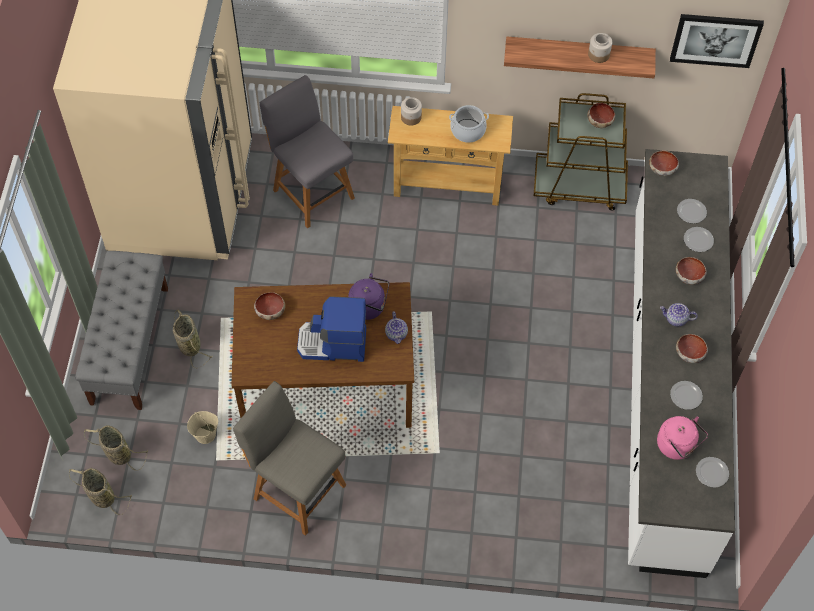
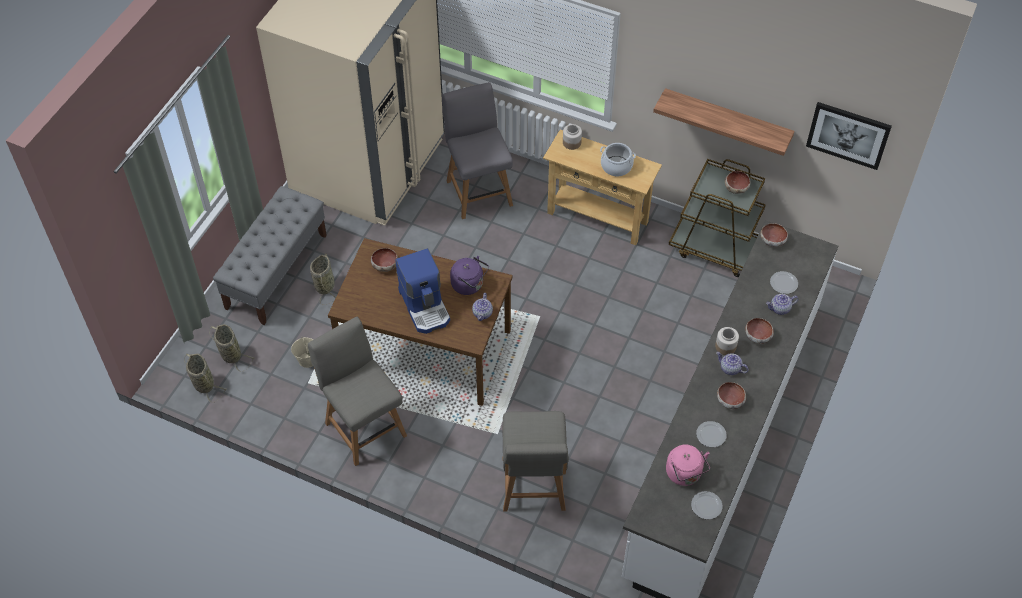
camera: 20 degrees right, 5 degrees down
coffee machine [297,296,366,362] -> coffee machine turned 135 degrees counterclockwise [395,248,450,334]
jar [588,33,612,63] -> jar moved to [715,327,739,355]
plate [684,227,714,252] -> teapot [766,294,798,315]
none -> grey chair [502,411,569,512]

